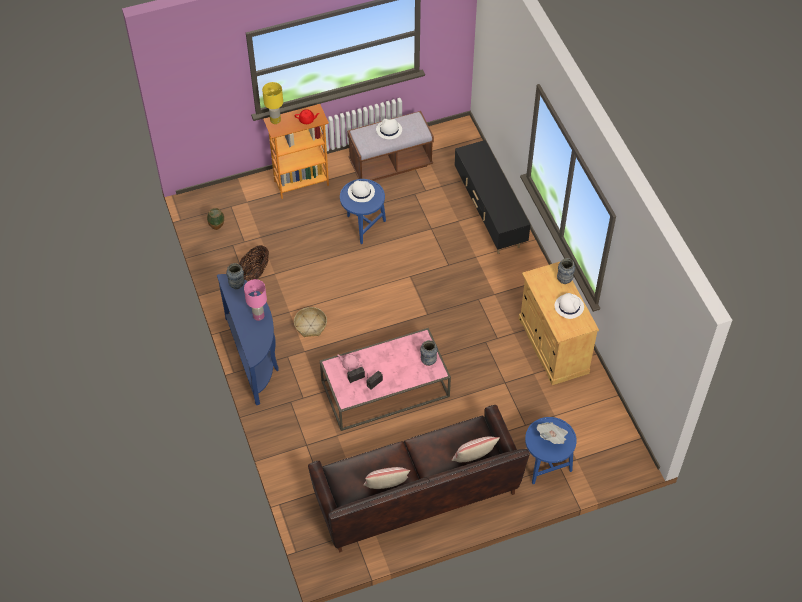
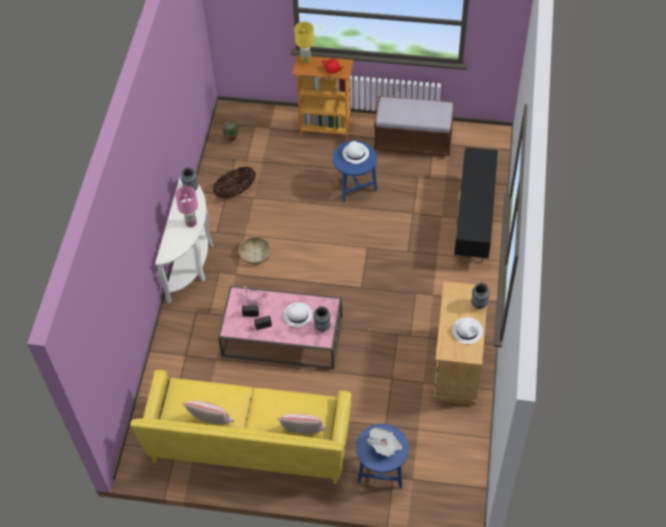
camera: 30 degrees right, 0 degrees up
blue console table [217,274,279,405] -> white console table [155,174,213,303]
brown sofa [308,405,530,552] -> yellow sofa [130,370,351,484]
white hat [376,119,402,139] -> white hat moved to [284,302,312,327]

